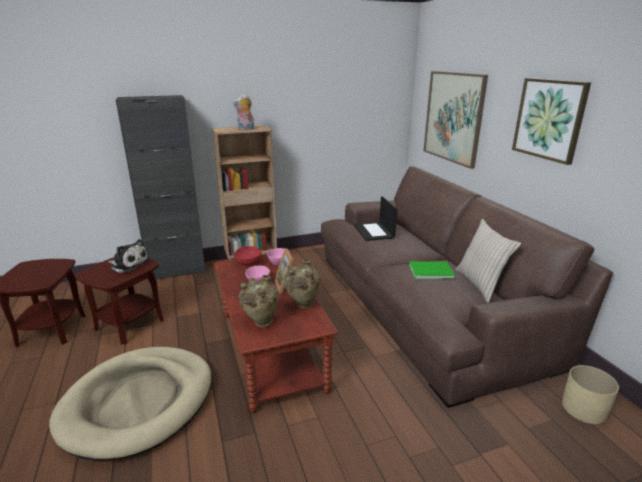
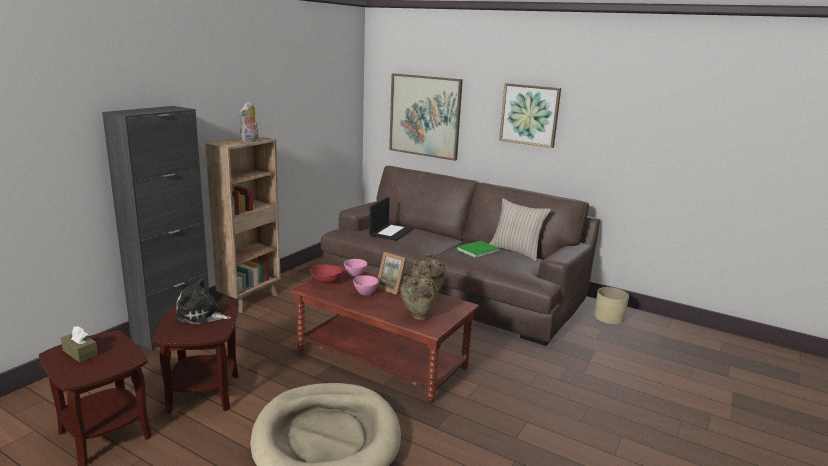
camera: 40 degrees left, 5 degrees down
plush toy [108,239,149,273] -> plush toy turned 150 degrees counterclockwise [175,279,231,324]
laptop [354,196,397,241] -> laptop turned 105 degrees counterclockwise [369,197,414,241]
none -> brown tissue box [61,326,98,362]

